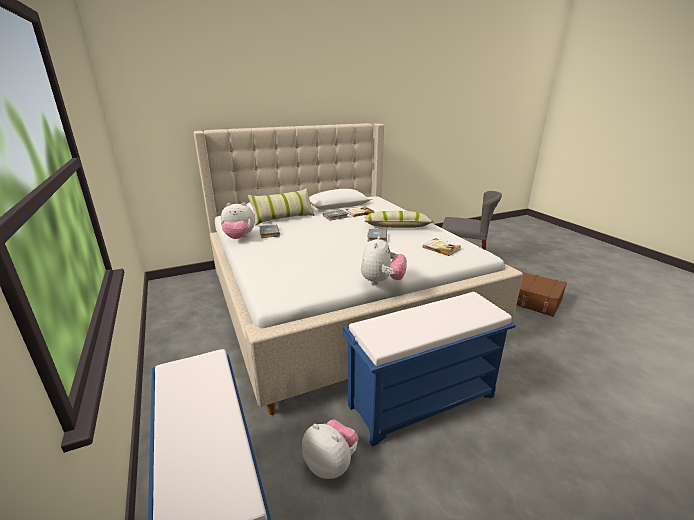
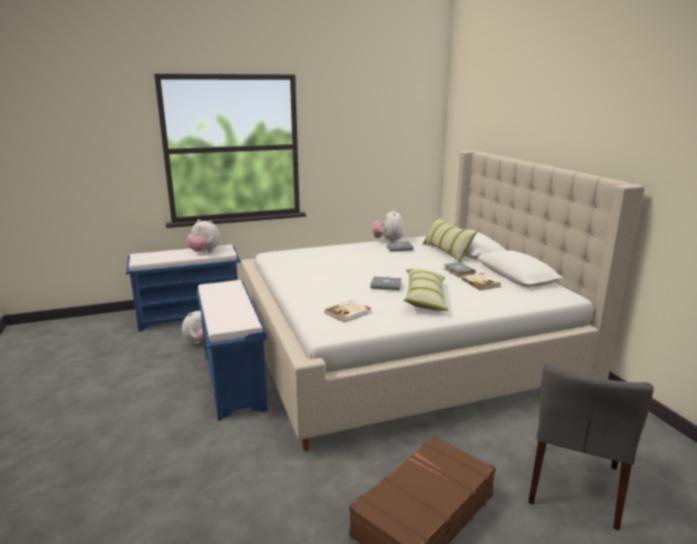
camera: 95 degrees right, 5 degrees down
plush toy [361,236,407,285] -> plush toy moved to [186,219,220,252]

